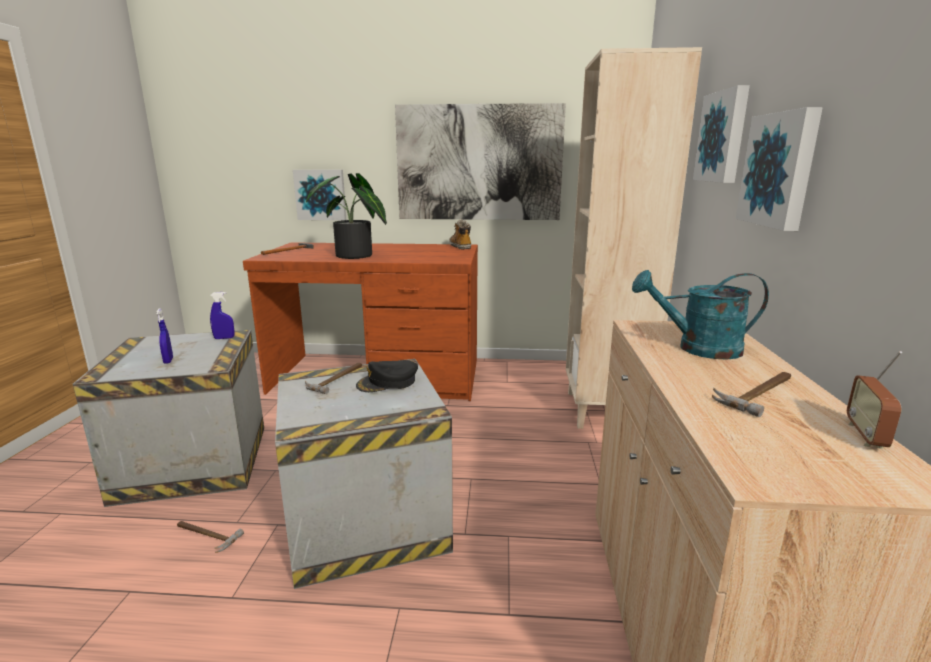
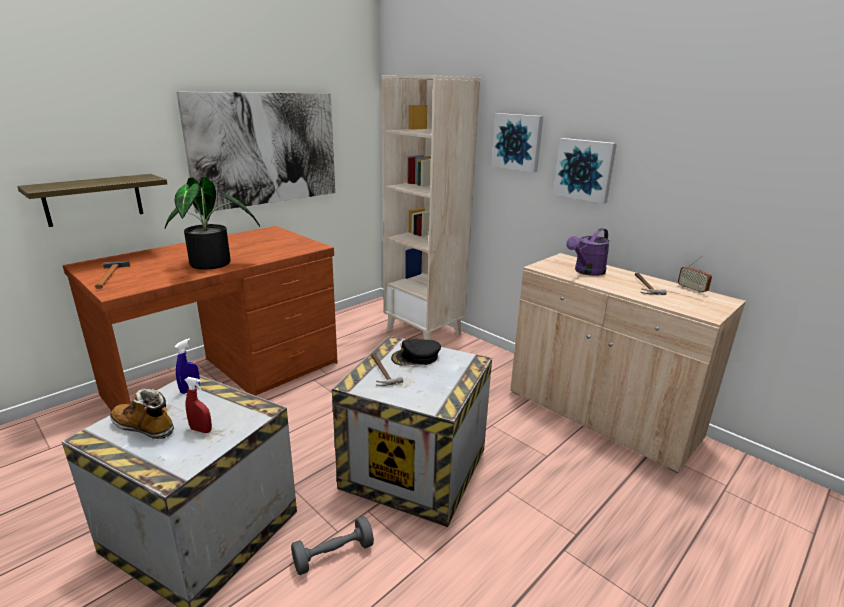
camera: 50 degrees left, 5 degrees up
blue spray bottle [156,309,173,364] -> red spray bottle [185,377,212,433]
hammer [177,521,244,553] -> grey dumbbell [291,516,374,575]
picture [293,170,346,220] -> shelf [17,174,167,227]
black cap [356,360,418,392] -> black cap turned 60 degrees clockwise [391,339,441,366]
boot [449,219,471,250] -> boot moved to [110,388,174,439]
turquoise watering can [632,270,769,360] -> purple watering can [566,228,610,276]

